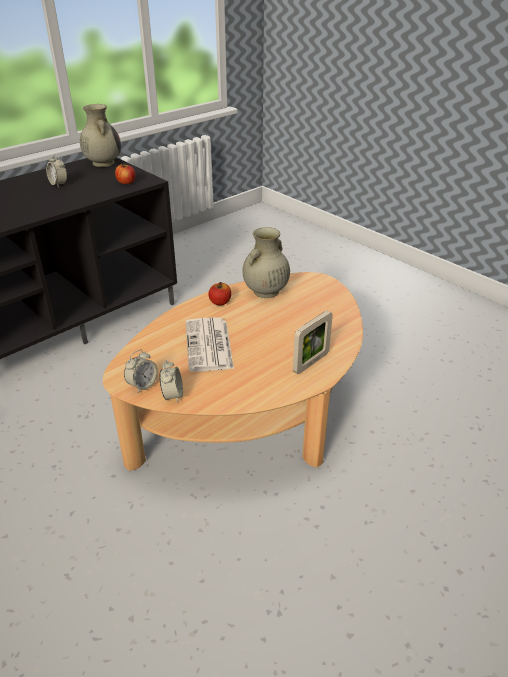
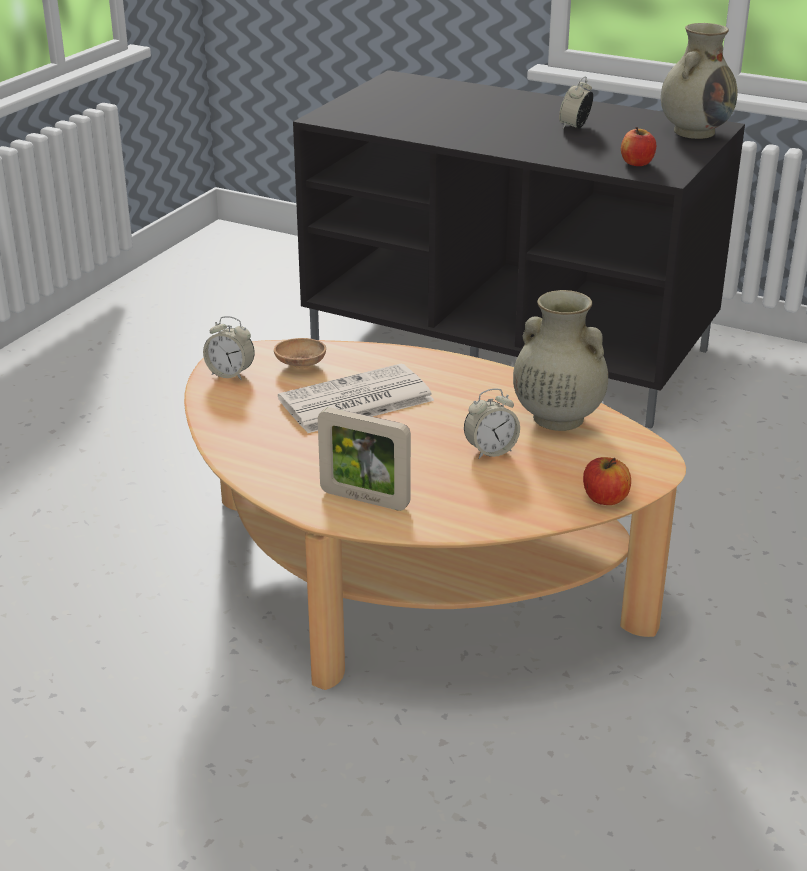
camera: 70 degrees right, 5 degrees down
alarm clock [160,360,183,402] -> alarm clock moved to [464,389,520,459]
apple [208,282,231,305] -> apple moved to [583,457,631,505]
none -> brown bowl [274,338,326,368]

